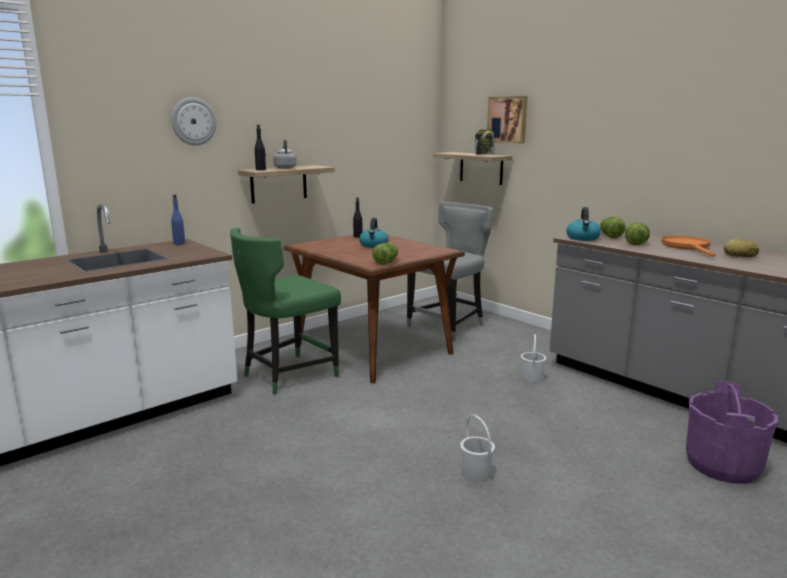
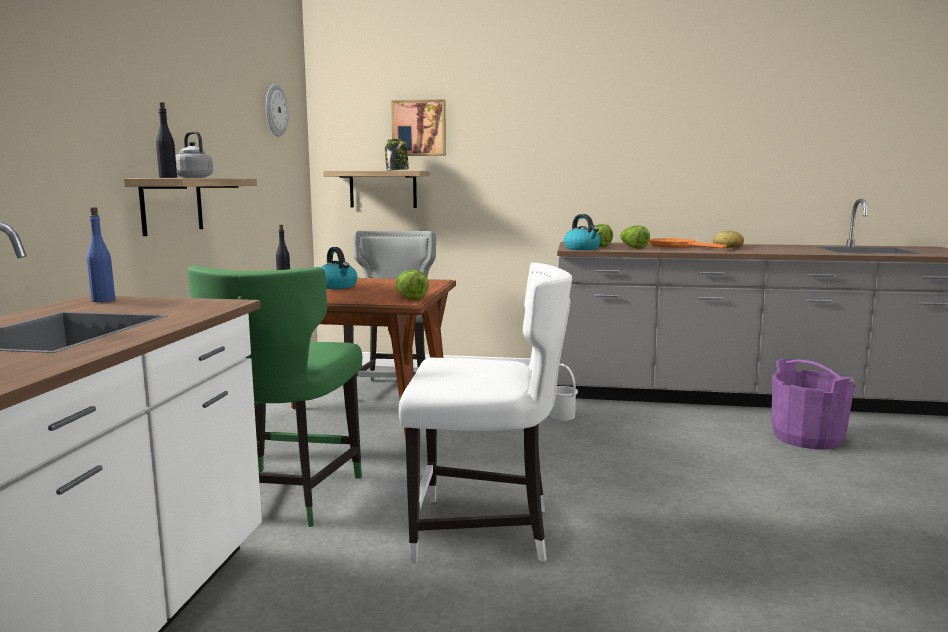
camera: 40 degrees left, 5 degrees down
wall clock [171,97,216,146] -> wall clock moved to [266,84,289,136]
white bucket [460,415,495,482] -> none
none -> white chair [399,263,572,564]

